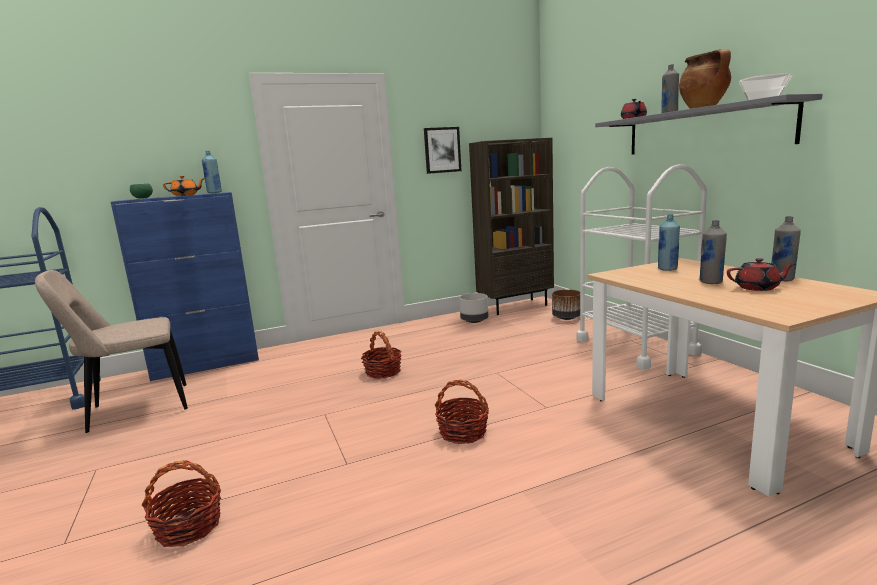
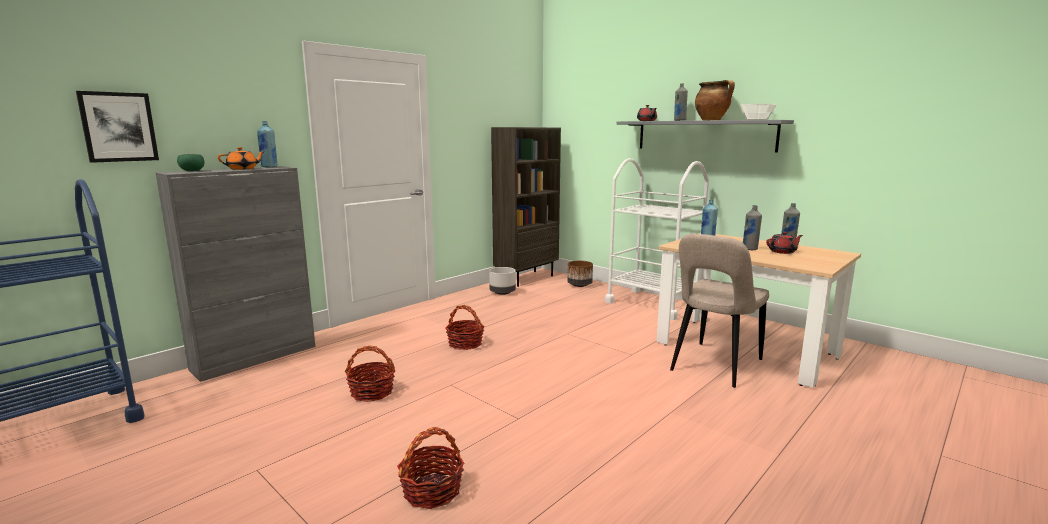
camera: 25 degrees left, 0 degrees up
beige chair [35,270,188,433] -> beige chair moved to [670,234,769,388]
blue cabinet [111,192,259,381] -> grey cabinet [156,166,315,382]
picture [424,127,461,174] -> picture moved to [76,91,159,163]
basket [435,379,489,444] -> basket moved to [345,345,395,402]

